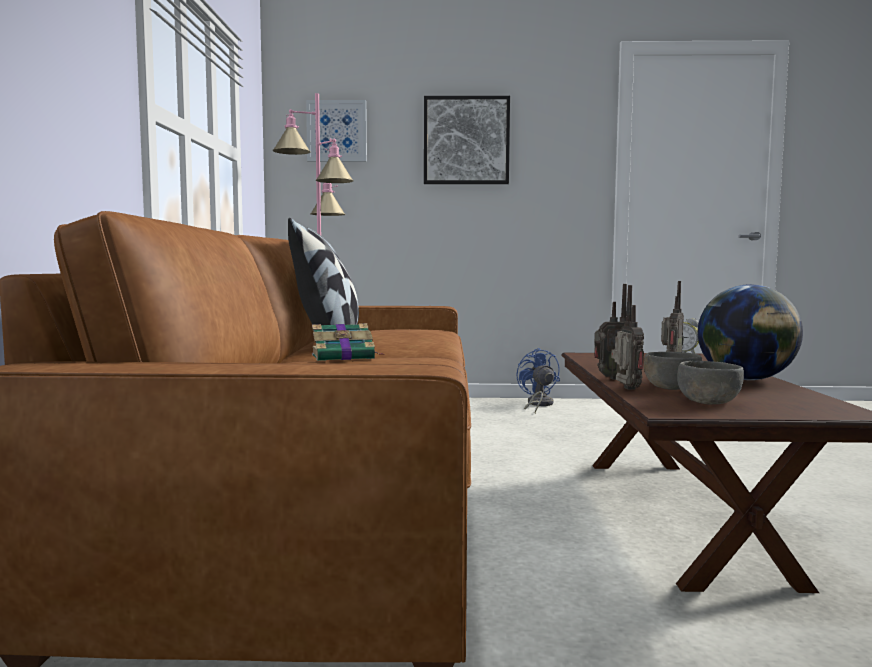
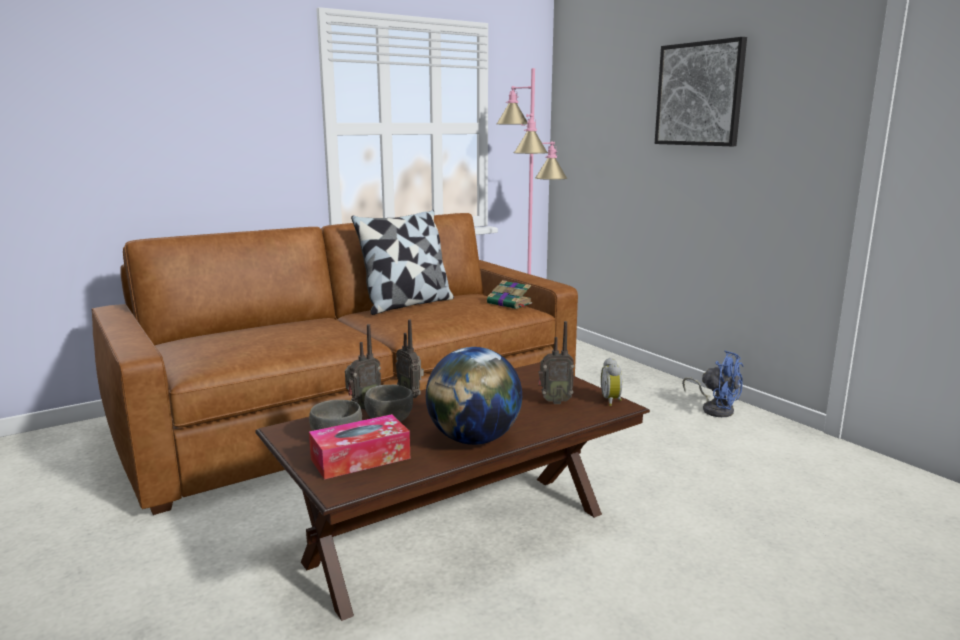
camera: 55 degrees right, 10 degrees up
picture [306,100,367,162] -> none
book [312,323,383,361] -> book moved to [487,280,532,309]
blue fan [516,348,560,413] -> blue fan turned 90 degrees clockwise [682,351,744,417]
none -> tissue box [309,414,410,479]

